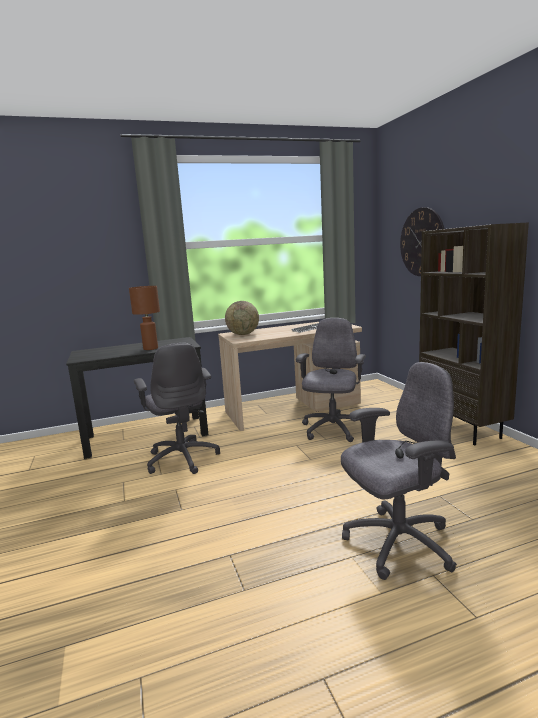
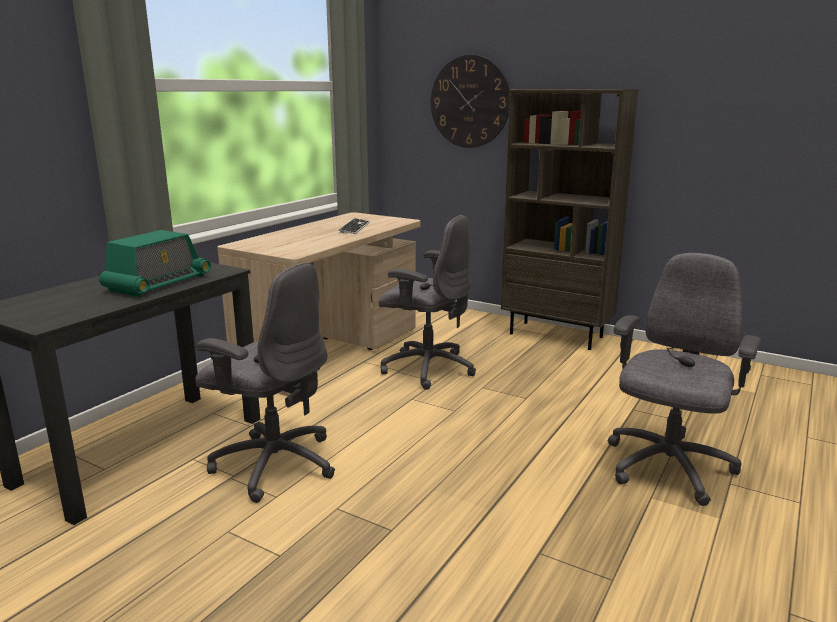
camera: 40 degrees left, 5 degrees up
brown table lamp [129,286,160,350] -> radio [99,230,211,297]
globe [225,301,259,335] -> none
grey office chair [296,318,366,442] -> grey office chair turned 135 degrees clockwise [379,215,476,390]

